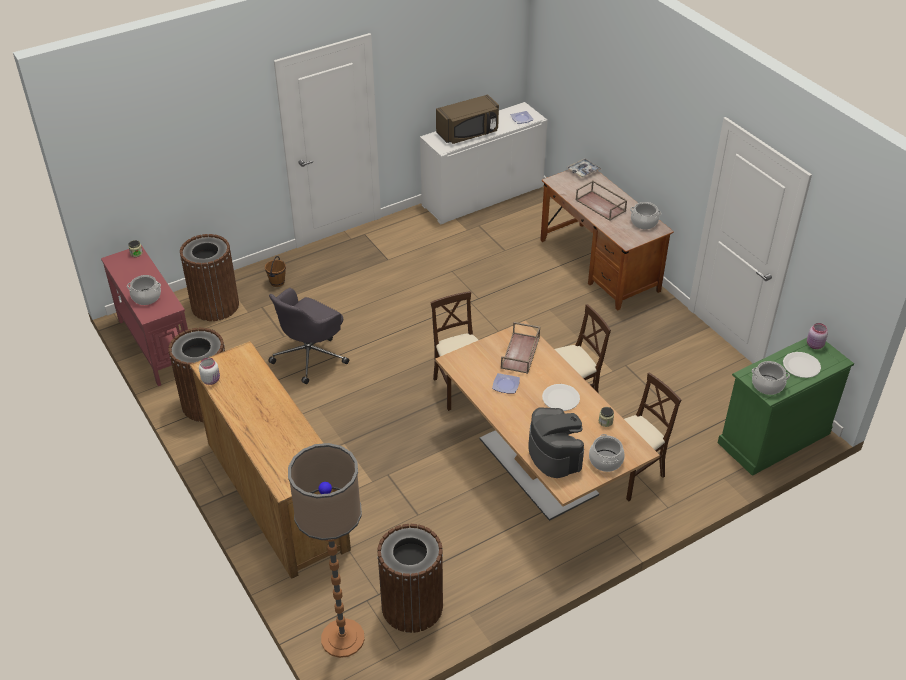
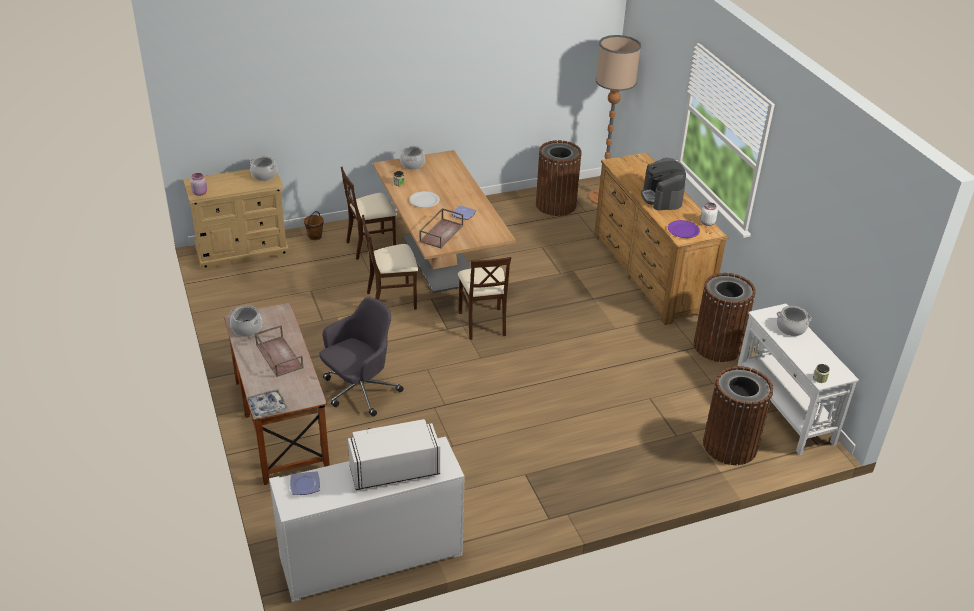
camera: 170 degrees left, 5 degrees down
red console table [101,245,188,386] -> white console table [737,304,859,455]
brown bucket [265,256,286,287] -> brown bucket moved to [304,211,324,240]
grey office chair [268,288,349,384] -> grey office chair moved to [319,297,404,417]
brown microwave [436,94,499,144] -> white microwave [348,419,440,490]
coffee machine [529,407,584,478] -> coffee machine moved to [641,158,686,211]
green dresser [718,338,854,476] -> beige dresser [183,169,289,271]
white plate [783,352,821,378] -> none
none -> purple plate [668,220,700,238]

